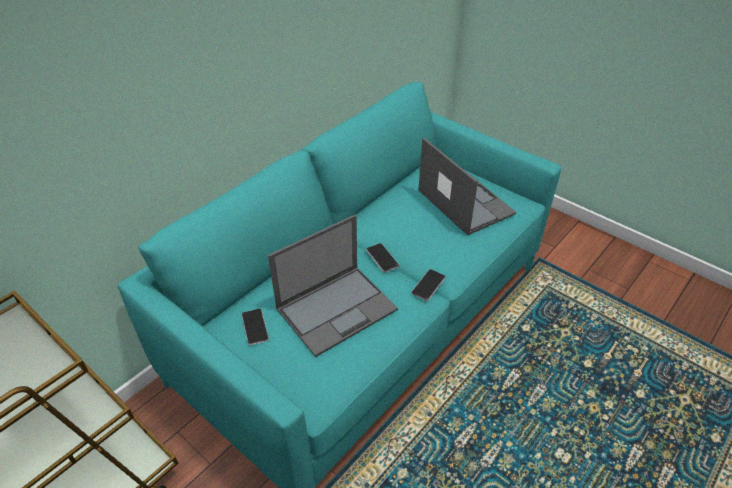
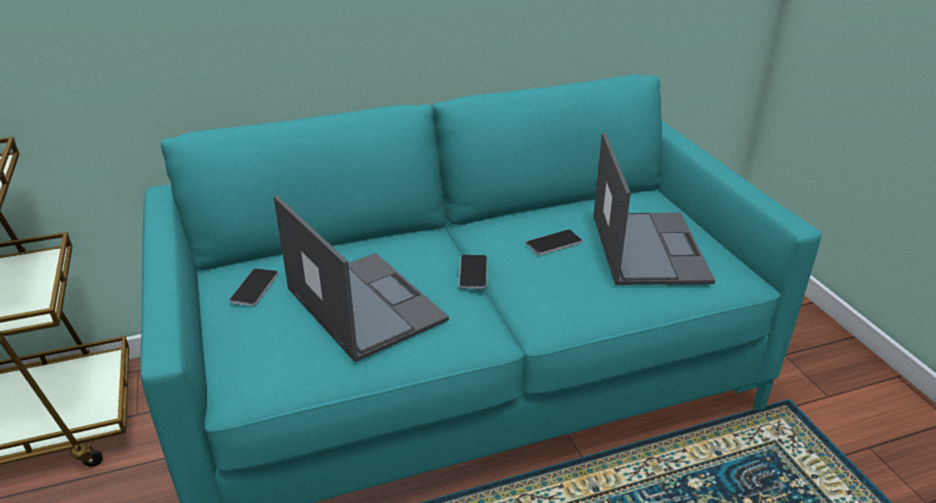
camera: 30 degrees right, 10 degrees down
laptop [268,215,398,357] -> laptop turned 120 degrees counterclockwise [274,196,449,362]
phone [411,269,446,301] -> phone moved to [526,230,583,255]

